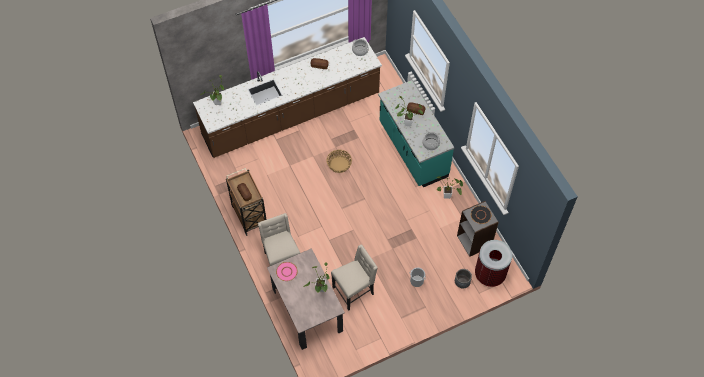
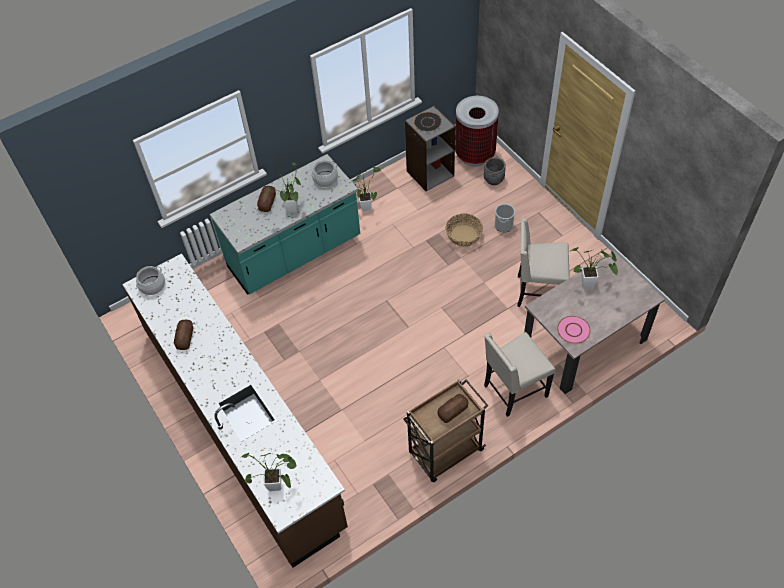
camera: 95 degrees left, 5 degrees down
basket [327,150,352,173] -> basket moved to [446,213,483,247]
beige chair [331,244,378,311] -> beige chair turned 45 degrees counterclockwise [517,218,570,307]

